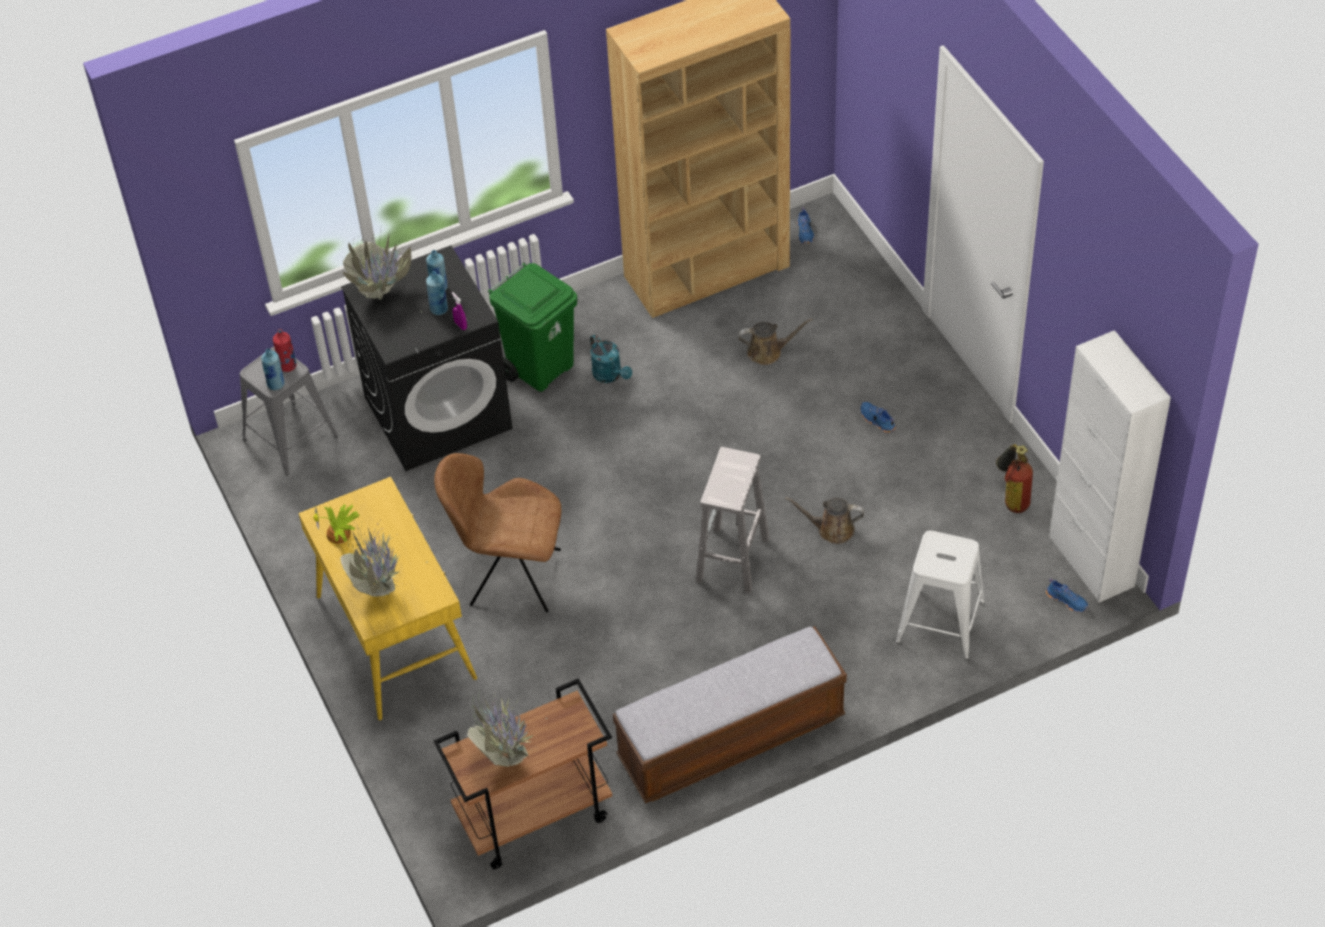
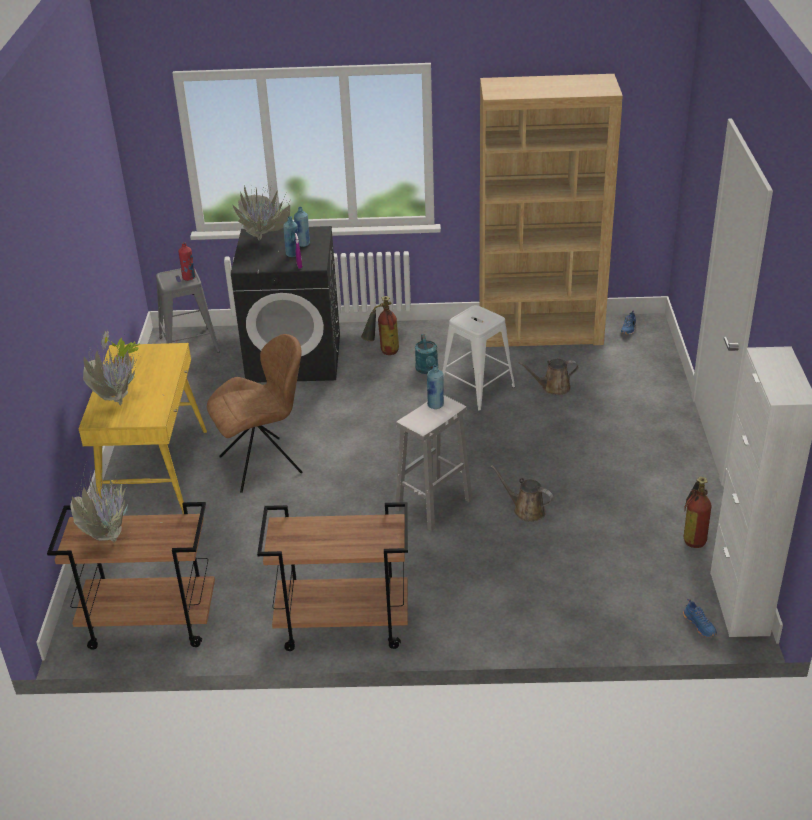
camera: 25 degrees right, 15 degrees down
blue bottle [261,348,285,390] -> blue bottle moved to [427,365,444,409]
brown chair [434,453,561,613] -> brown chair turned 120 degrees clockwise [207,334,302,493]
green trash can [488,263,577,392] -> fire extinguisher [361,296,399,355]
bench [613,626,847,803] -> brown cart [257,502,408,651]
brown watering can [738,318,813,365] -> brown watering can turned 150 degrees clockwise [519,359,578,395]
blue shoe [861,402,896,433] -> none
white stool [896,531,985,659] -> white stool moved to [442,305,515,411]

